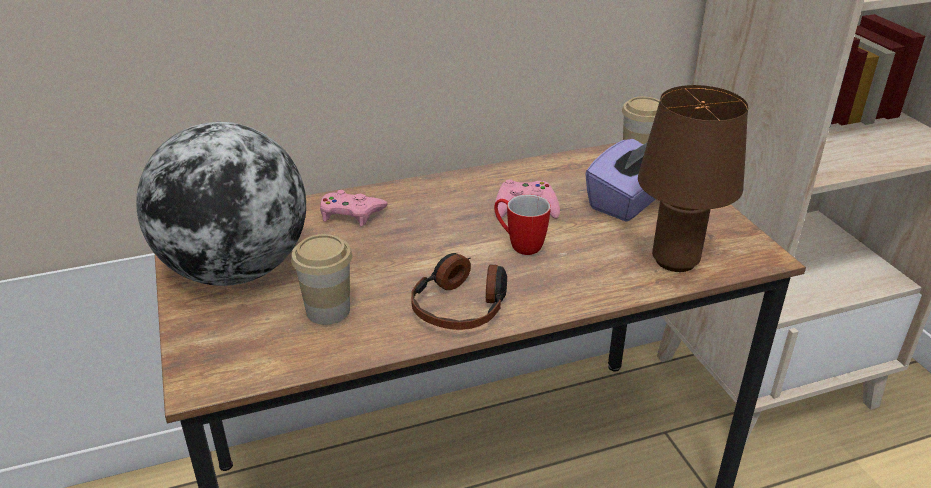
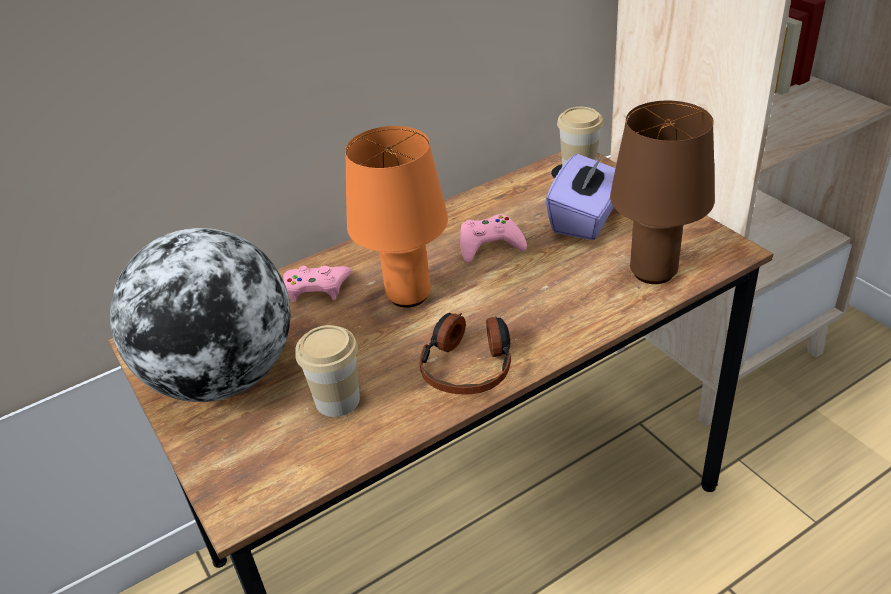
camera: 10 degrees left, 5 degrees up
mug [494,194,551,255] -> none
none -> orange table lamp [345,126,448,308]

